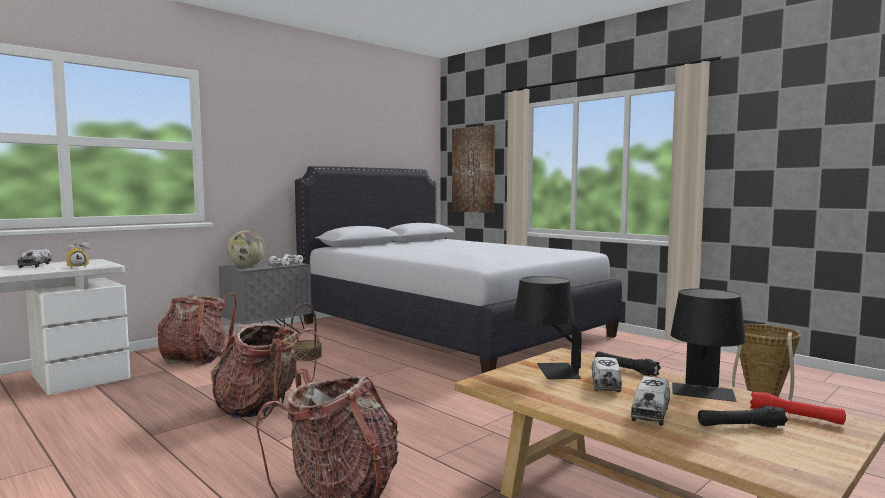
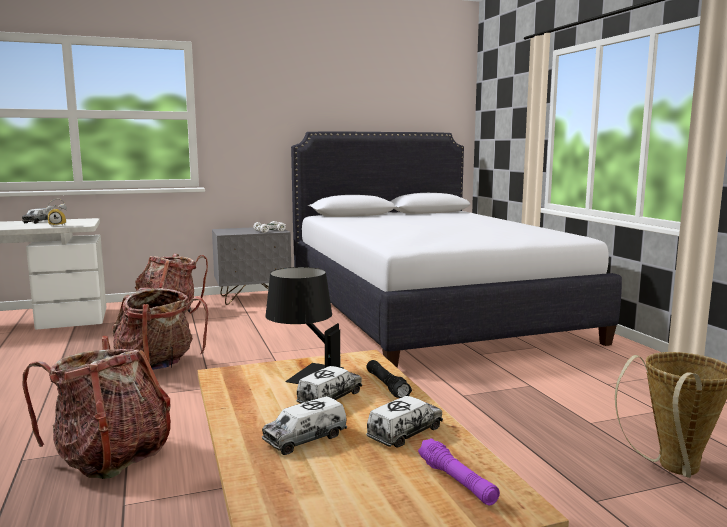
camera: 25 degrees right, 5 degrees up
globe [227,230,265,267] -> none
basket [290,303,322,361] -> none
picture [452,125,495,213] -> none
black table lamp [670,289,746,402] -> toy truck [366,396,443,448]
black flashlight [698,406,788,428] -> none
red flashlight [750,391,846,425] -> purple flashlight [418,438,500,505]

